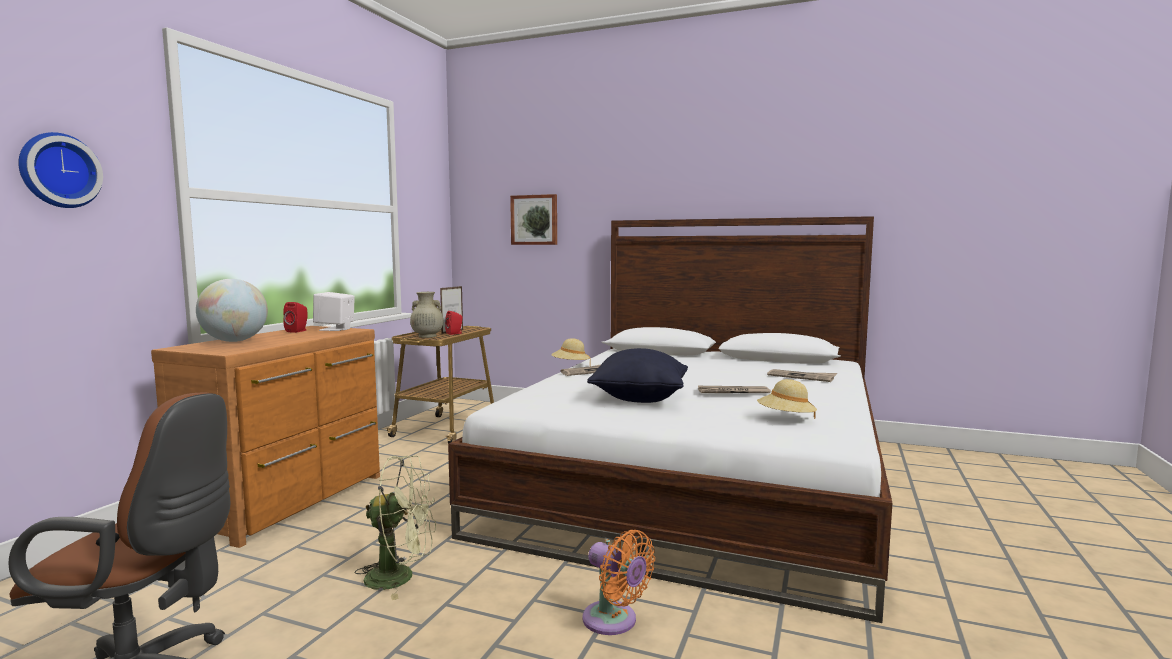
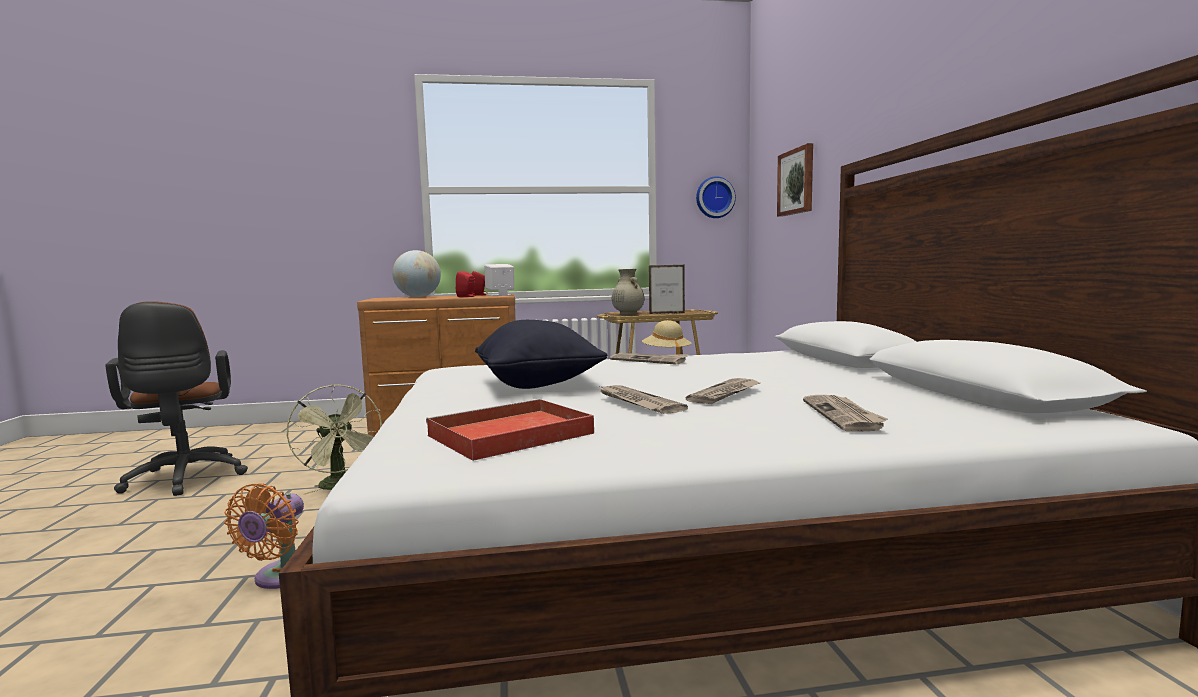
camera: 60 degrees right, 0 degrees up
wall clock [18,132,103,208] -> wall clock moved to [696,176,736,218]
red speaker [445,311,462,335] -> red speaker moved to [456,271,475,297]
beige hat [757,379,817,419] -> red tray [426,399,594,461]
none -> newspaper [685,378,760,404]

